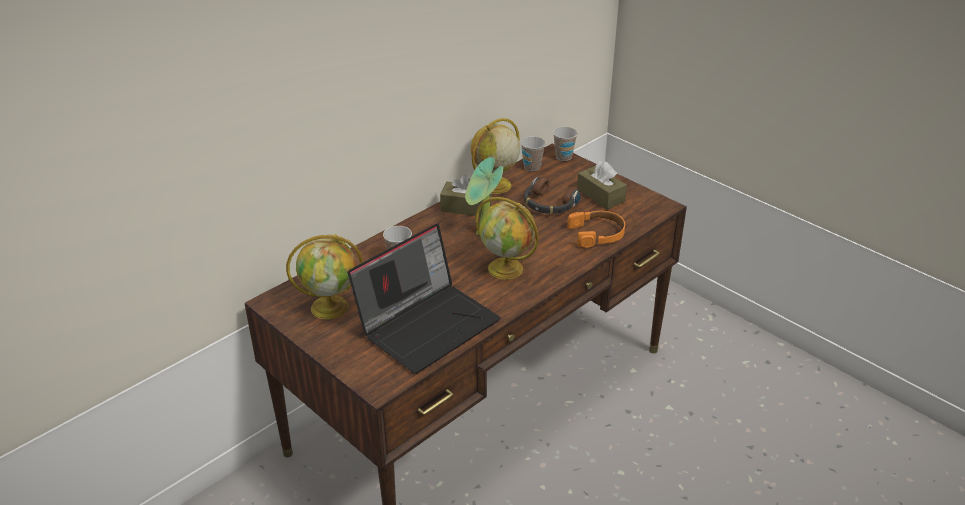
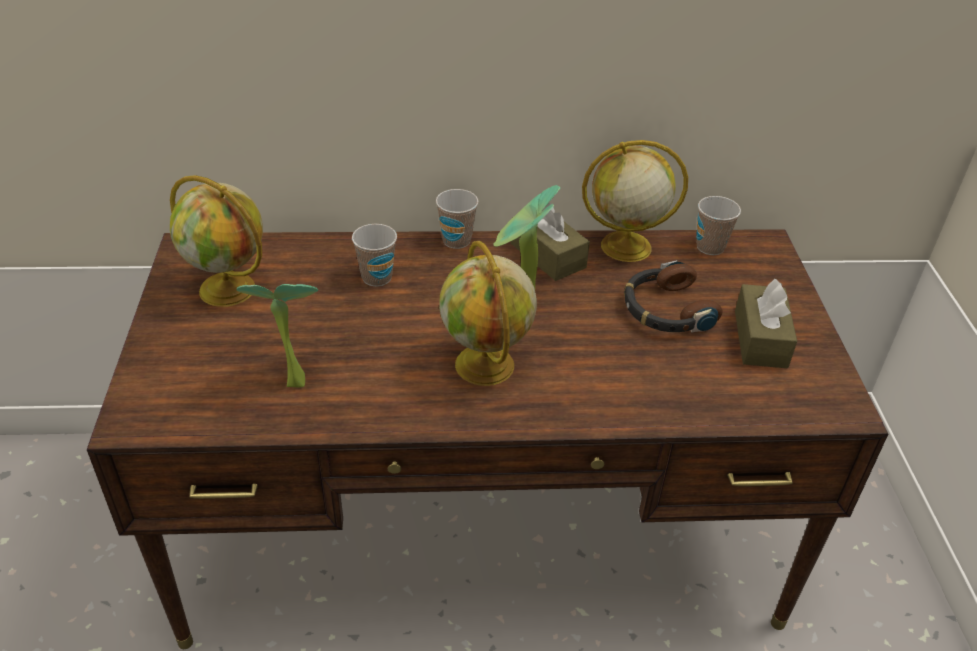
camera: 40 degrees right, 5 degrees up
laptop [348,223,500,374] -> potted plant [237,284,318,387]
cup [553,127,578,161] -> cup moved to [436,189,478,249]
orange headphones [568,211,625,248] -> none

